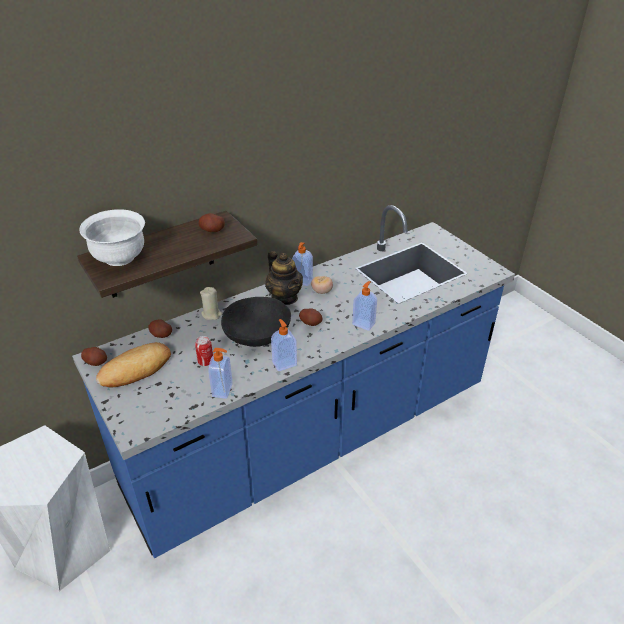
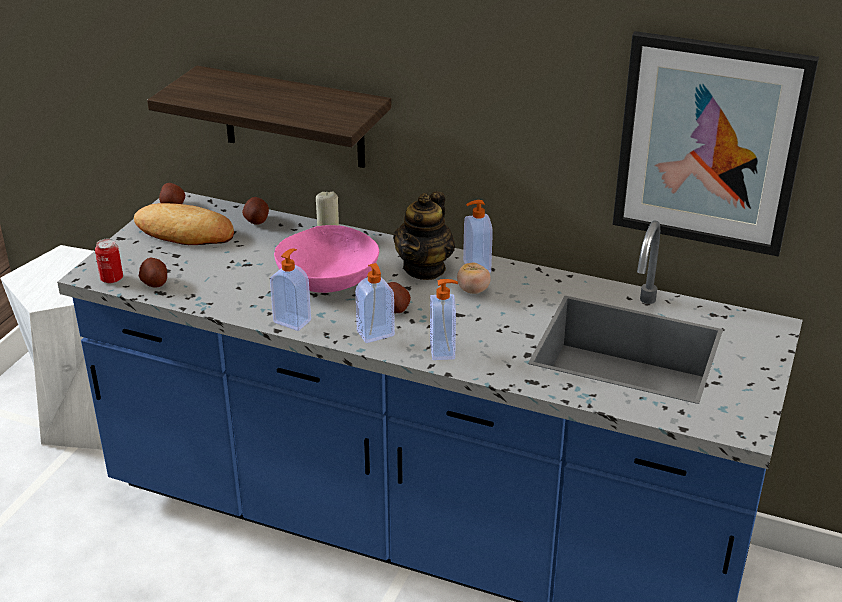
camera: 55 degrees right, 5 degrees down
white bowl [79,209,145,266] -> none
can [195,336,213,366] -> can moved to [95,238,123,283]
potato [198,213,225,232] -> potato moved to [139,258,167,288]
soap dispenser [209,348,233,399] -> soap dispenser moved to [355,263,395,343]
black bowl [221,297,291,347] -> pink bowl [274,225,379,293]
none -> picture [613,31,819,257]

